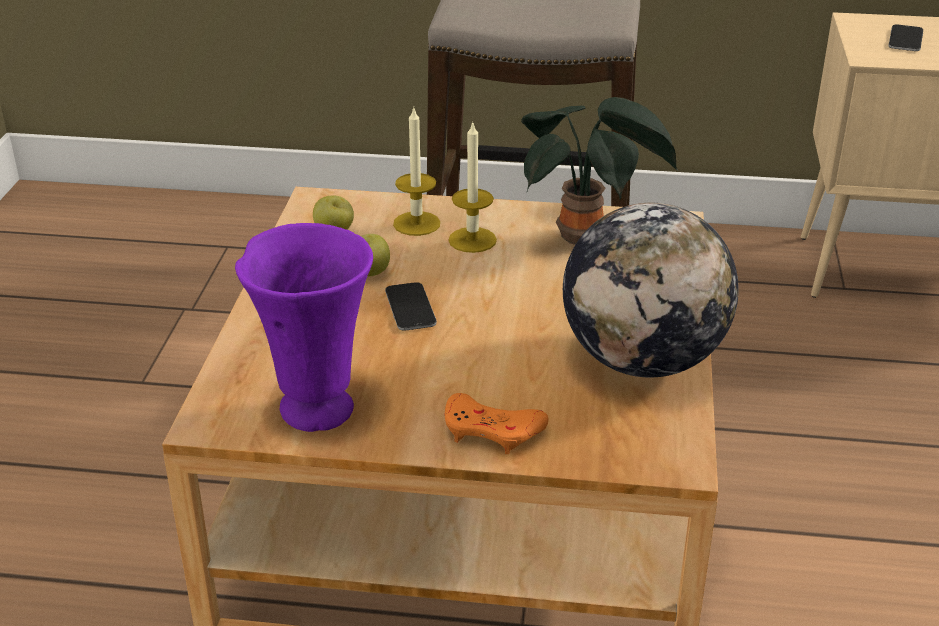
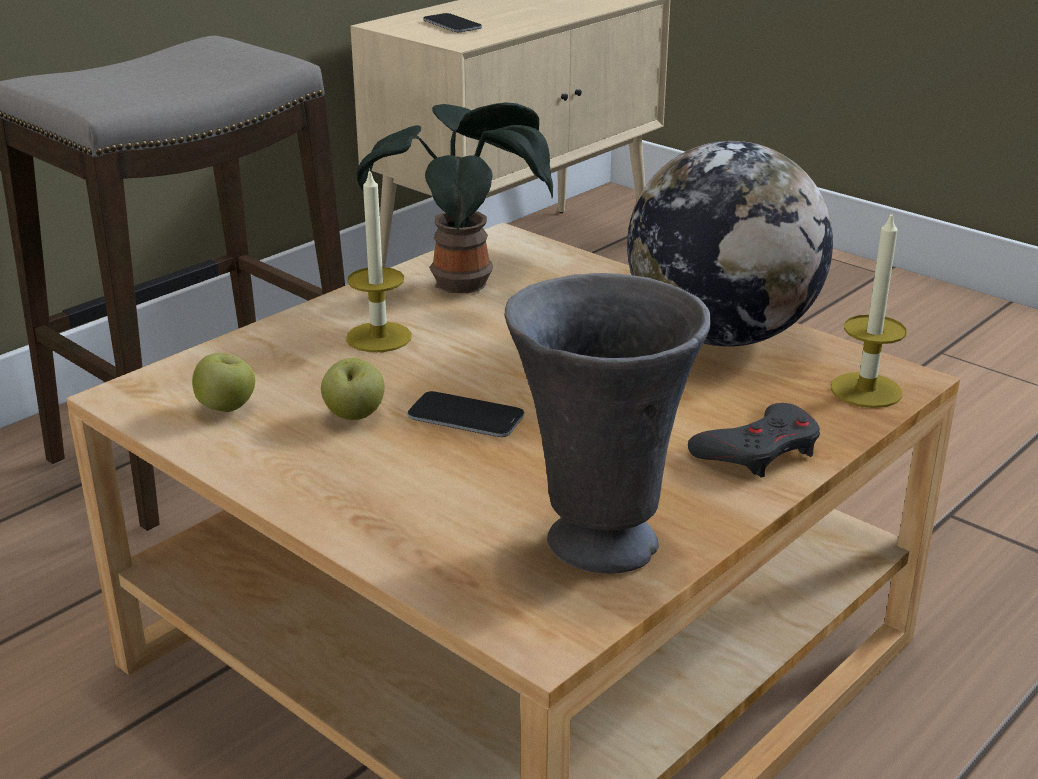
camera: 55 degrees left, 5 degrees down
purple vase [235,223,373,432] -> grey vase [504,273,711,574]
candle [393,107,440,236] -> candle moved to [830,211,907,408]
orange game controller [445,393,548,454] -> grey game controller [688,403,820,478]

